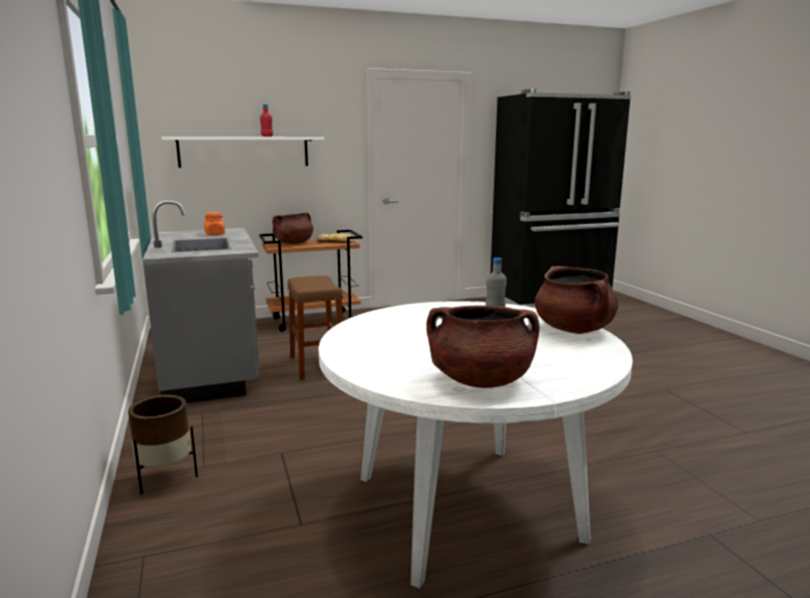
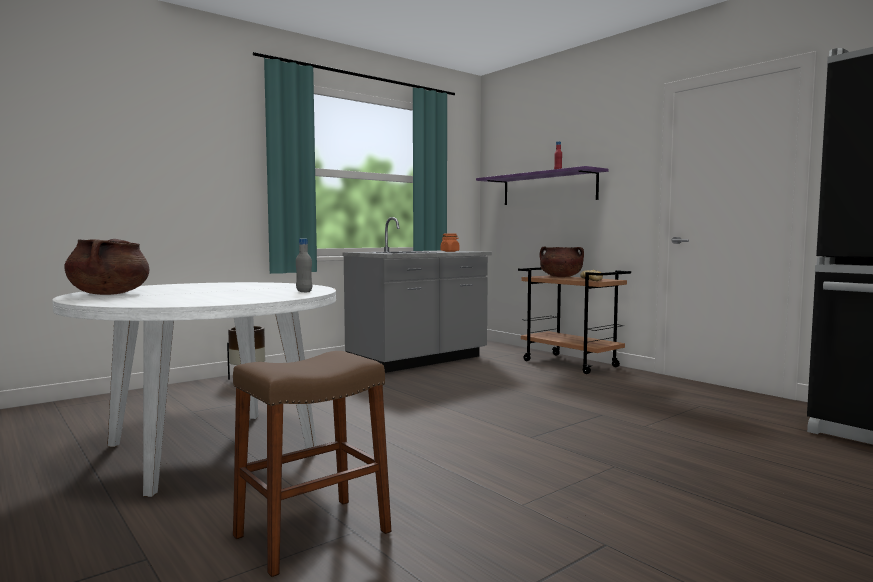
camera: 70 degrees right, 10 degrees down
white shelf [162,137,324,168] -> purple shelf [476,166,609,205]
brown stool [288,275,343,380] -> brown stool moved to [233,351,391,577]
brown cooking pot [535,266,618,334] -> none

